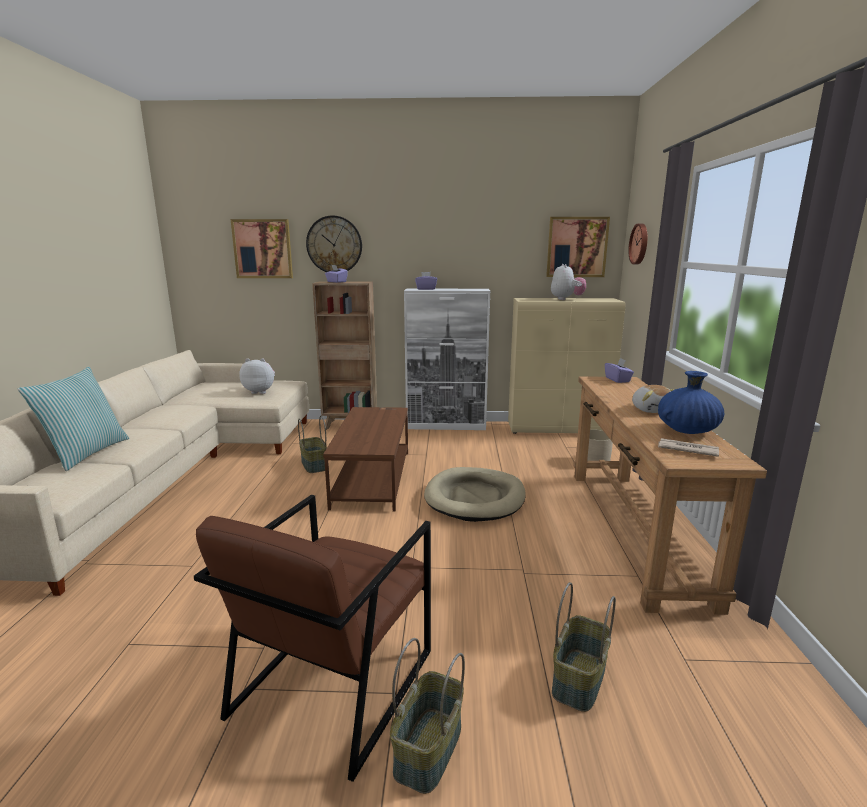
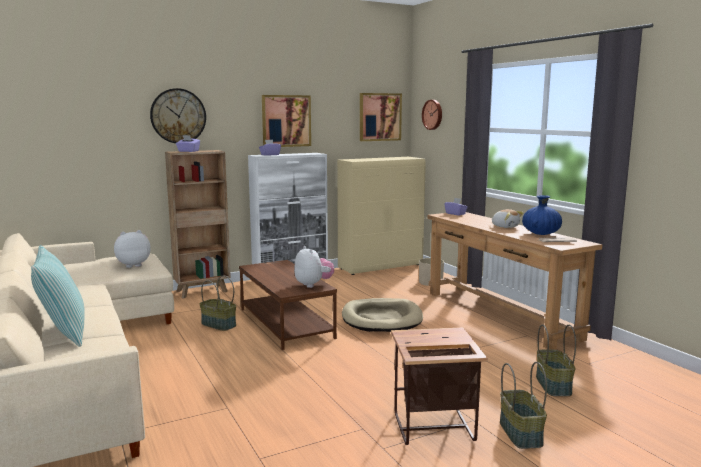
camera: 30 degrees left, 5 degrees down
brown armchair [194,495,431,782] -> side table [391,328,488,445]
picture [231,219,293,278] -> picture moved to [262,95,311,147]
plush toy [551,264,586,300] -> plush toy moved to [294,246,334,288]

